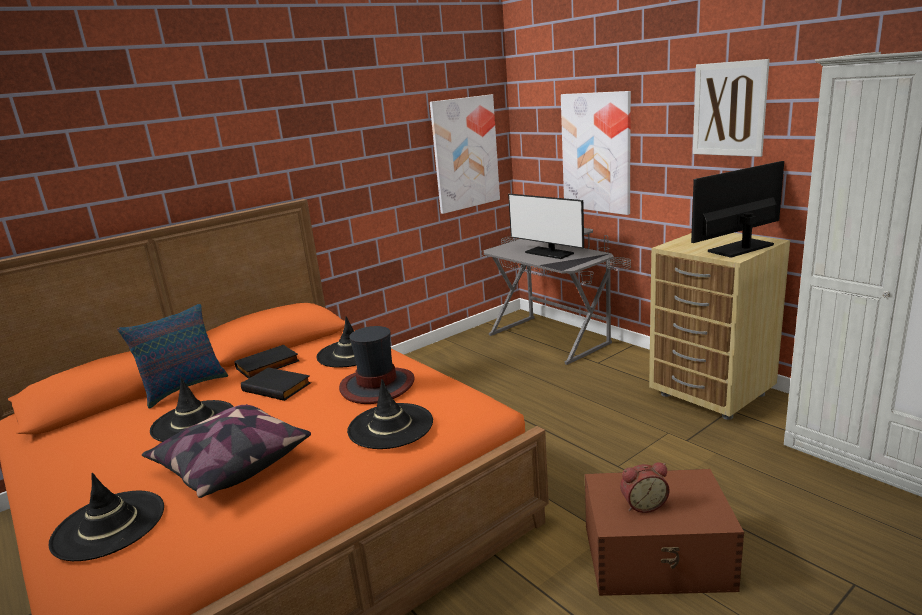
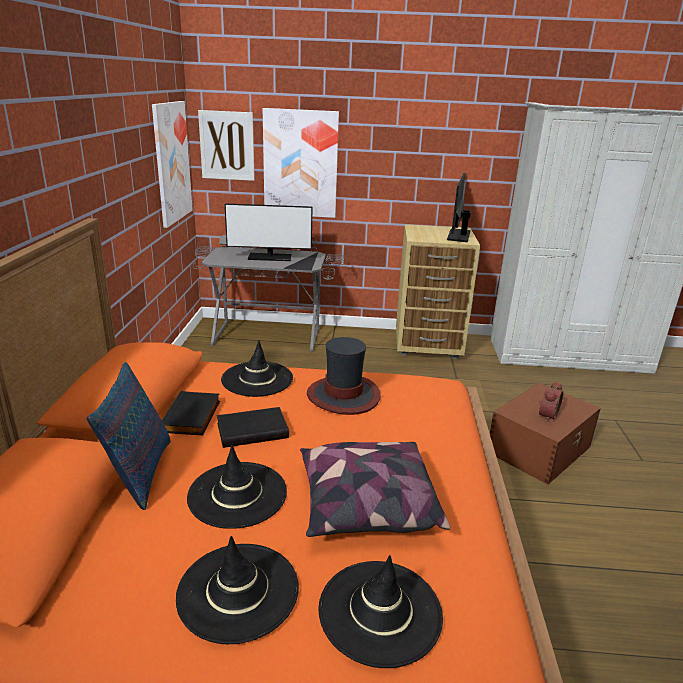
camera: 50 degrees left, 5 degrees up
black hat [347,379,433,449] -> black hat moved to [176,536,299,644]
picture [693,59,770,157] -> picture moved to [198,110,255,181]

